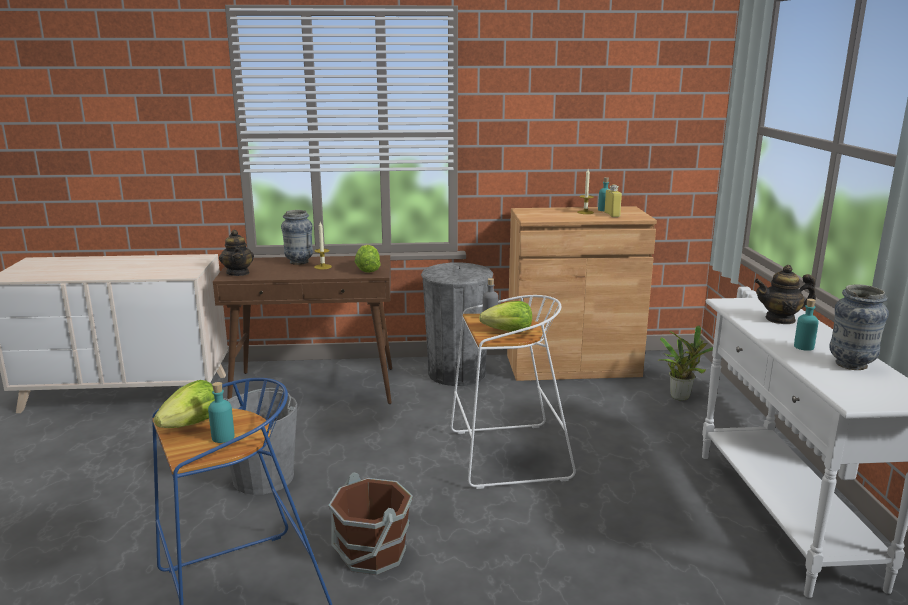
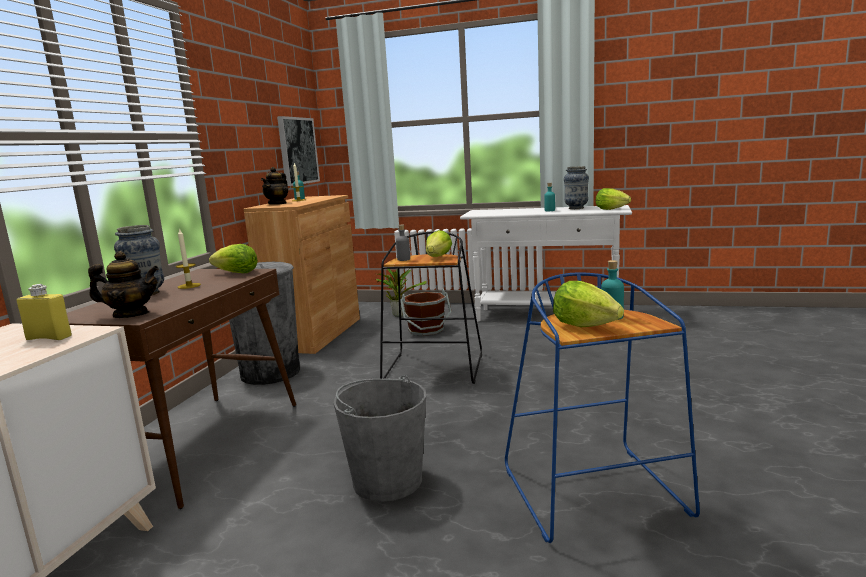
camera: 70 degrees left, 5 degrees down
brown bucket [329,472,413,575] -> brown bucket moved to [401,289,452,336]
white stool [451,295,576,489] -> black stool [380,231,482,384]
yellow bottle [604,185,622,217] -> yellow bottle moved to [16,284,72,340]
teapot [754,265,816,324] -> teapot moved to [261,167,288,205]
none -> picture [277,116,320,186]
none -> lettuce [596,188,631,210]

